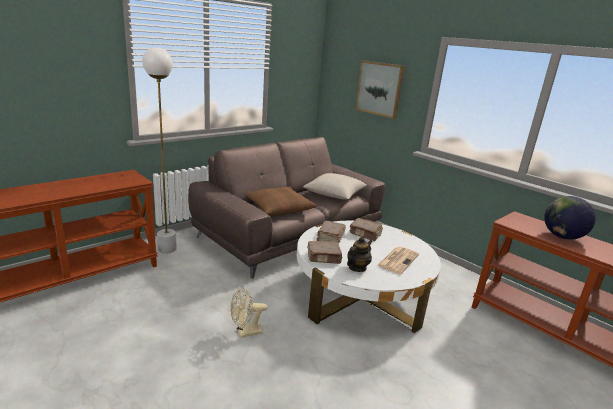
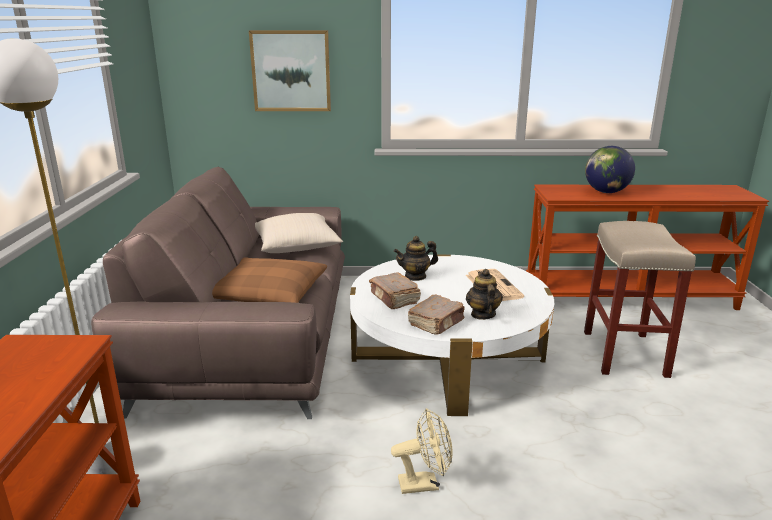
camera: 45 degrees left, 0 degrees up
beige fan [230,287,267,338] -> beige fan turned 120 degrees counterclockwise [391,408,453,494]
brown book [350,218,383,241] -> teapot [394,236,438,281]
none -> beige stool [584,221,696,378]

